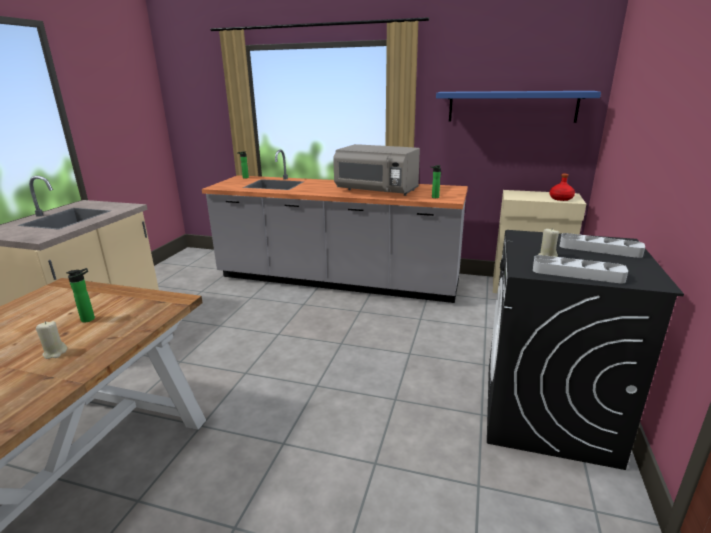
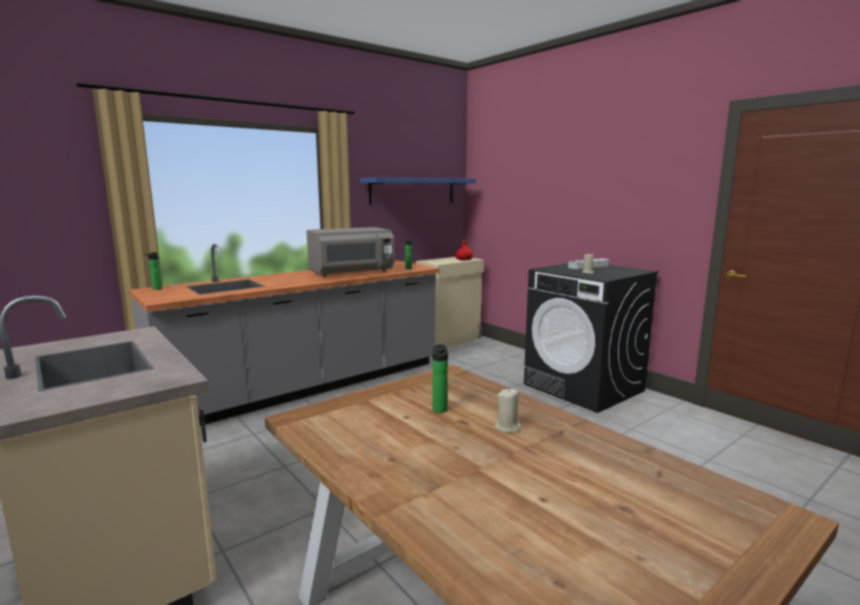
camera: 55 degrees left, 10 degrees down
grey tray [533,255,628,284] -> none

